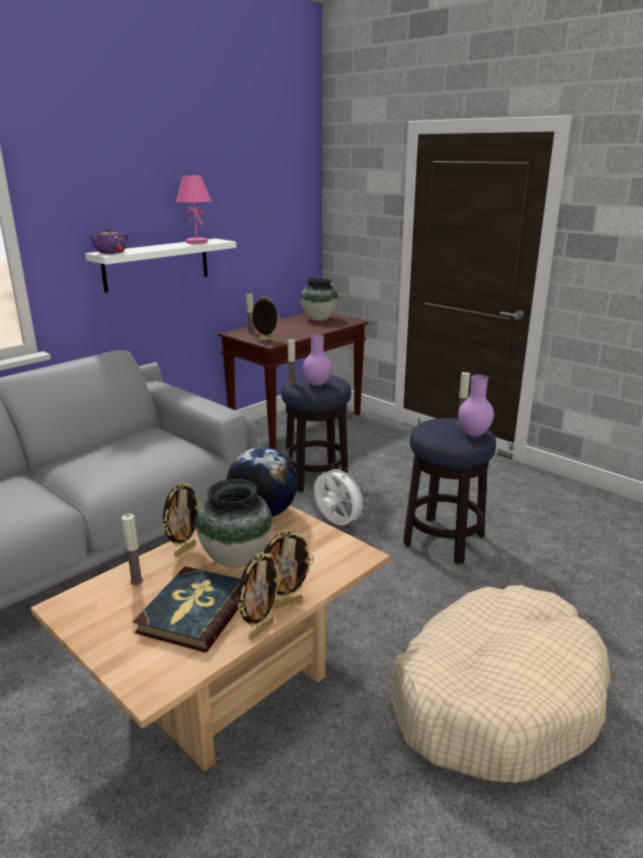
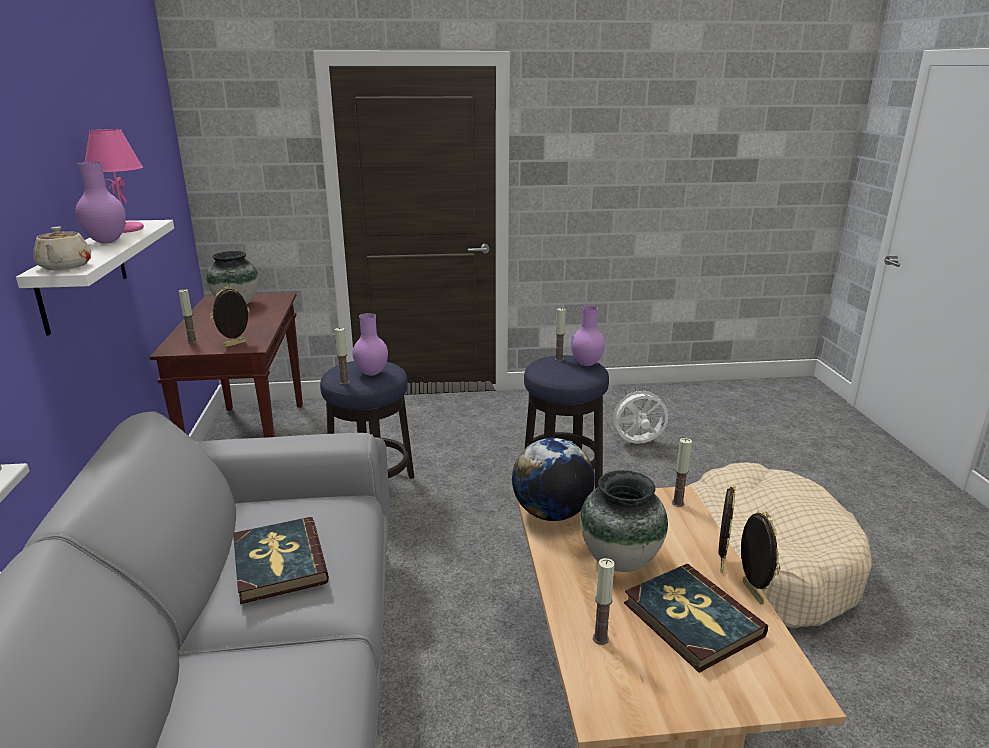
camera: 50 degrees left, 0 degrees up
purple teapot [88,228,128,254] -> beige teapot [33,227,91,270]
picture frame [162,482,201,557] -> none
white fan [314,465,368,525] -> white fan moved to [609,387,668,444]
none -> purple vase [75,162,126,244]
none -> book [233,517,329,604]
none -> candle [672,438,692,507]

